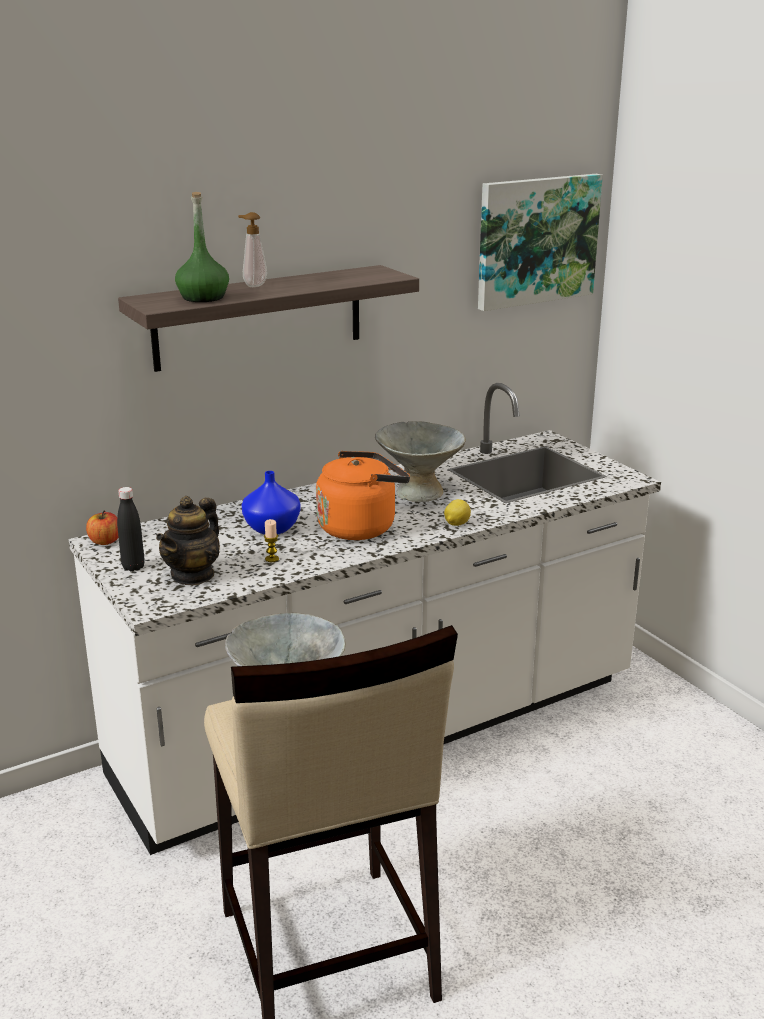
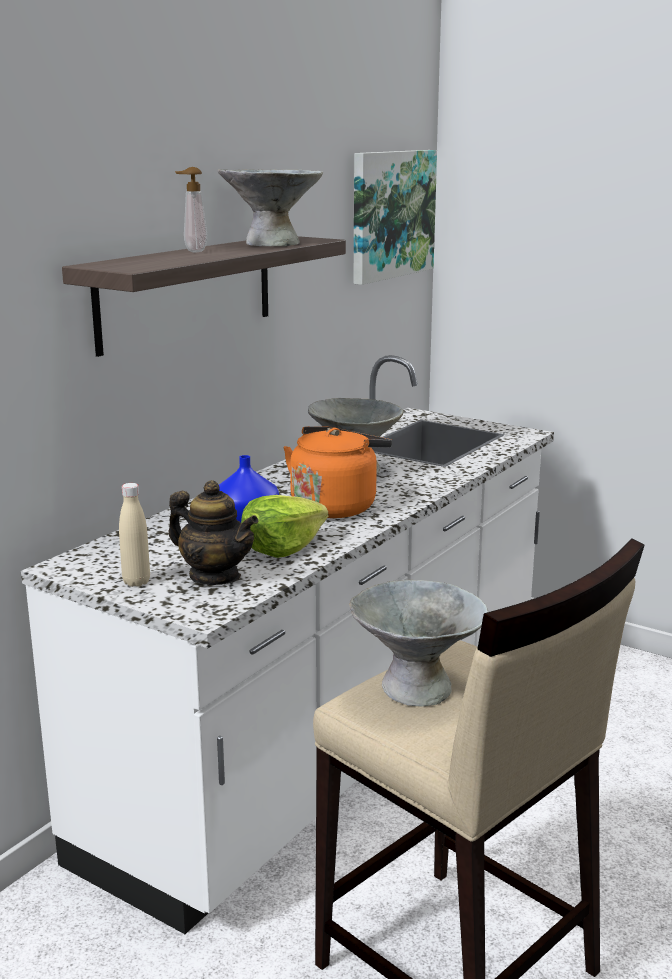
camera: 25 degrees left, 5 degrees down
apple [86,510,118,545] -> none
black bottle [117,487,145,572] -> beige bottle [119,483,150,587]
teapot [156,496,220,585] -> teapot turned 60 degrees counterclockwise [169,480,258,585]
green bottle [175,192,229,302] -> none
candle [264,519,279,562] -> lettuce [241,495,328,558]
lemon [444,499,471,526] -> none
none -> grey bowl [217,169,323,246]

